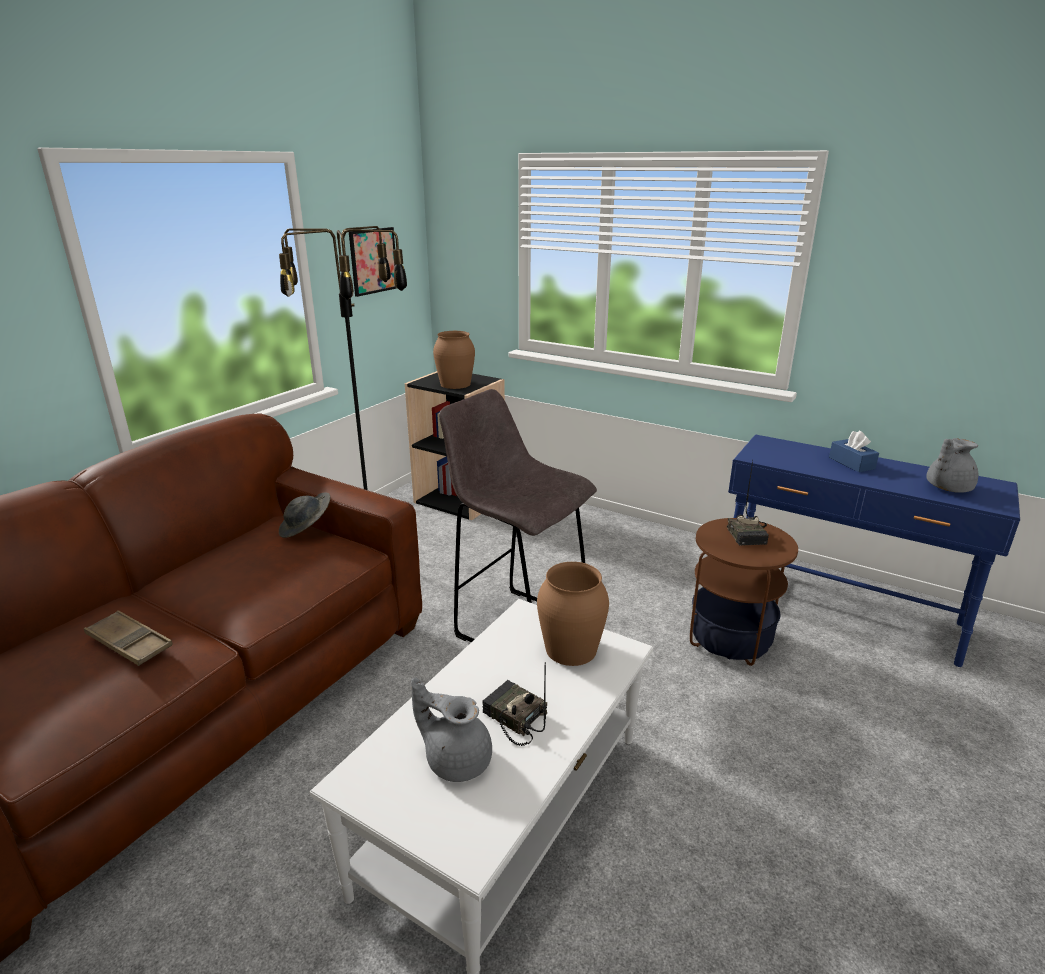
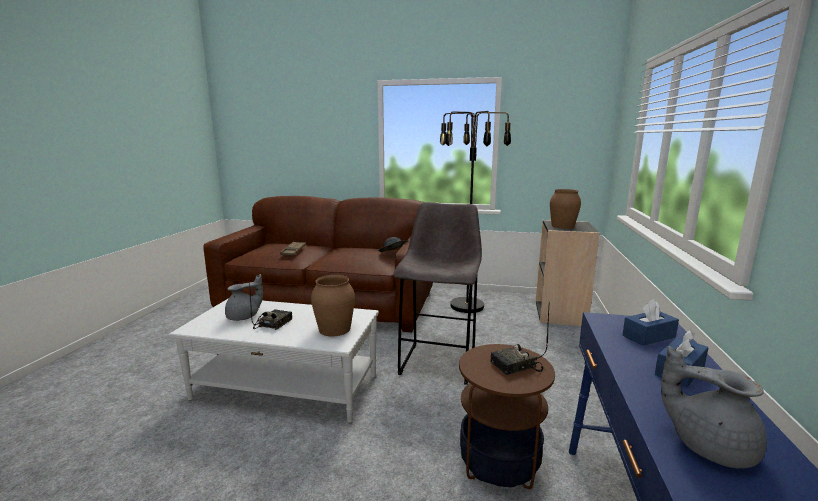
camera: 70 degrees right, 10 degrees down
picture [349,227,397,297] -> none
grey teapot [411,678,492,782] -> grey teapot turned 45 degrees clockwise [225,274,263,321]
none -> blue tissue box [622,299,679,346]

